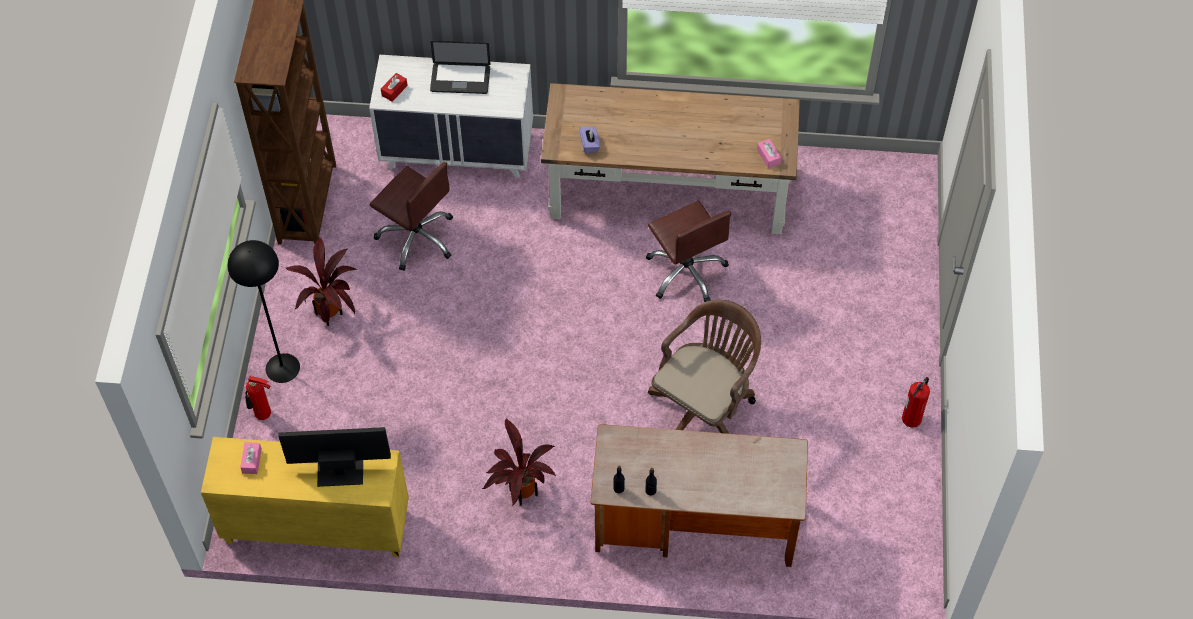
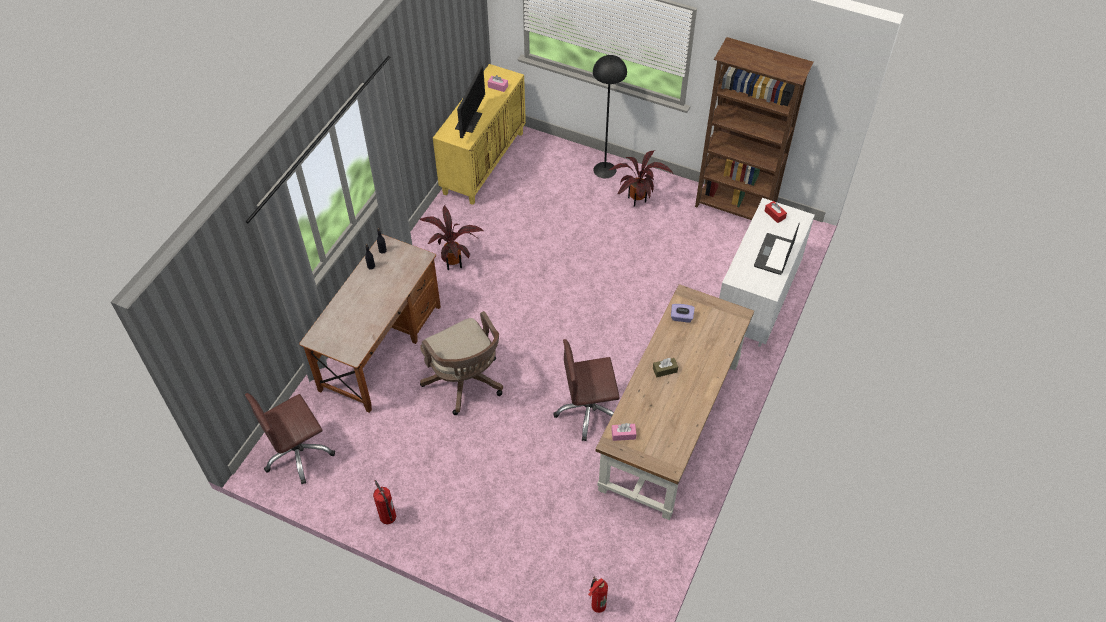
camera: 110 degrees right, 5 degrees down
fire extinguisher [245,376,271,420] -> fire extinguisher moved to [588,577,608,613]
brown office chair [369,162,453,271] -> brown office chair moved to [245,393,335,484]
none -> brown tissue box [653,358,678,377]

